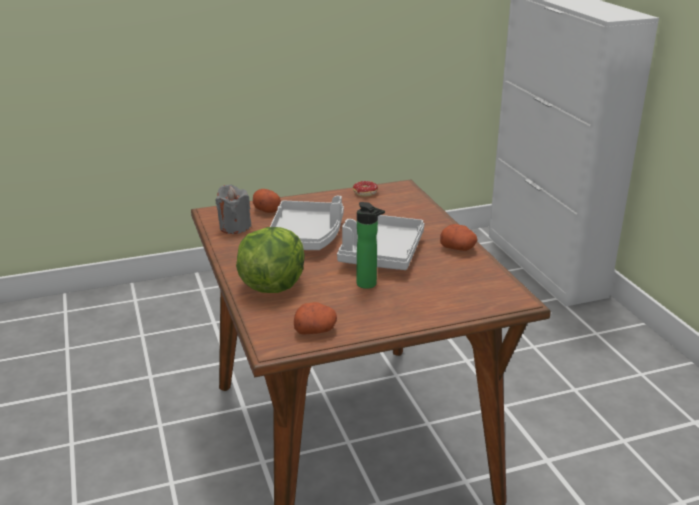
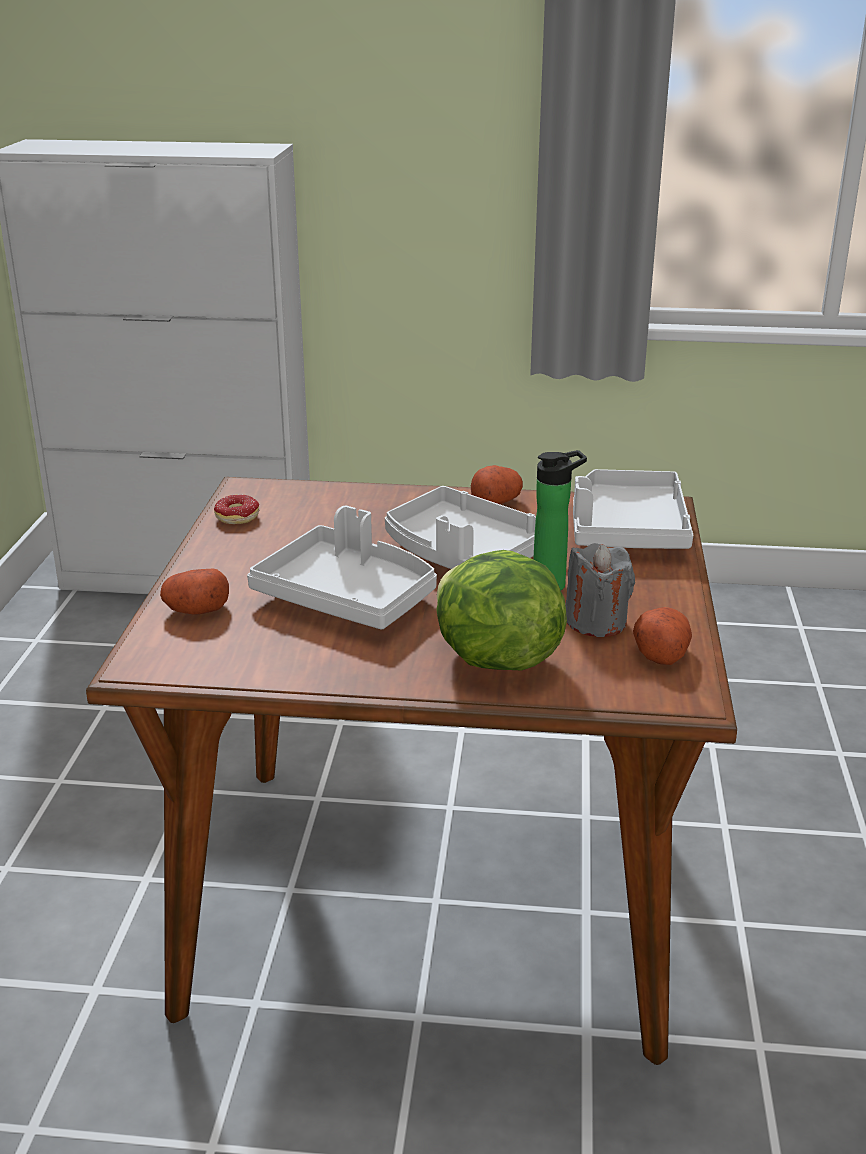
camera: 65 degrees left, 0 degrees up
grey candle [216,184,251,234] -> grey candle moved to [565,543,635,637]
none -> grey tray [573,469,693,549]

